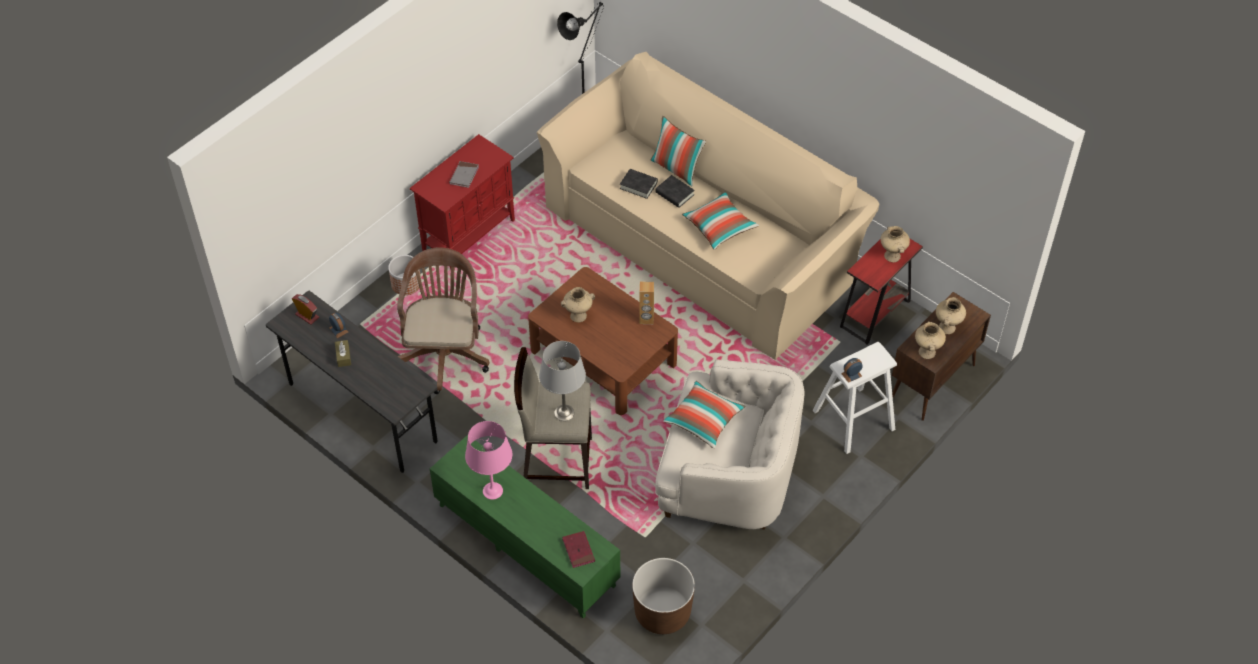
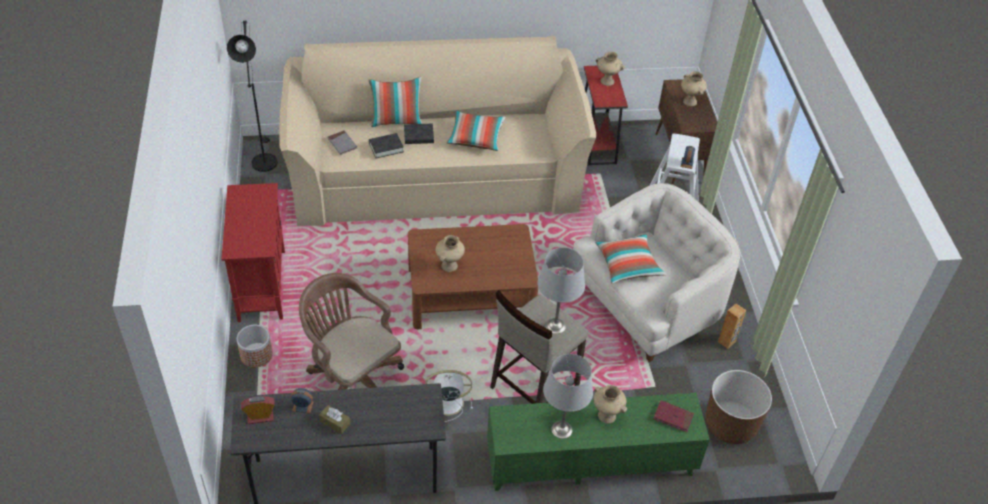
camera: 50 degrees left, 5 degrees down
grey book [450,161,479,188] -> grey book moved to [327,130,357,155]
pink table lamp [465,421,512,500] -> grey table lamp [543,354,593,439]
brown speaker [639,281,654,324] -> brown speaker moved to [718,303,746,349]
beige vase [915,322,946,359] -> beige vase moved to [594,385,627,423]
none -> white fan [425,370,473,422]

